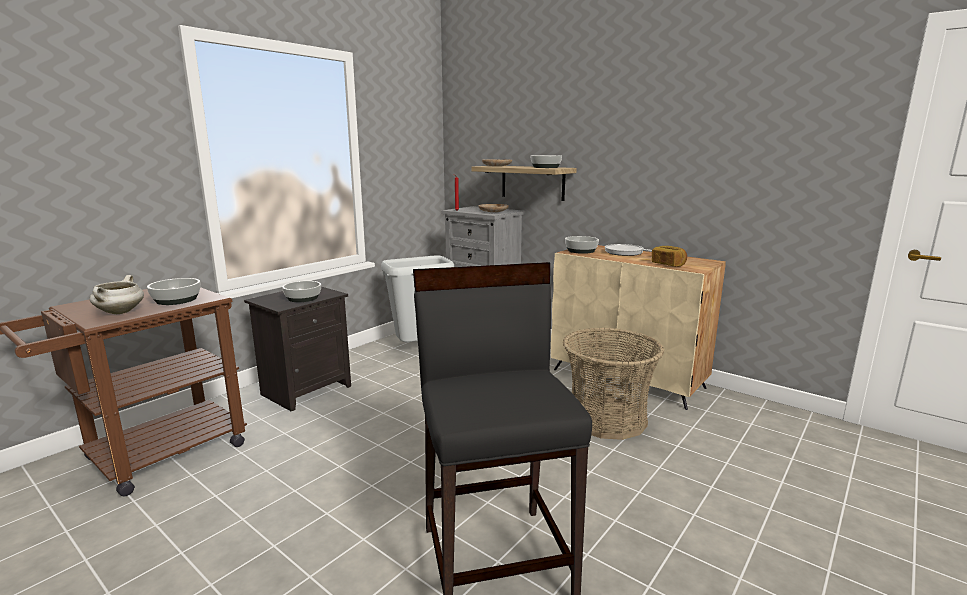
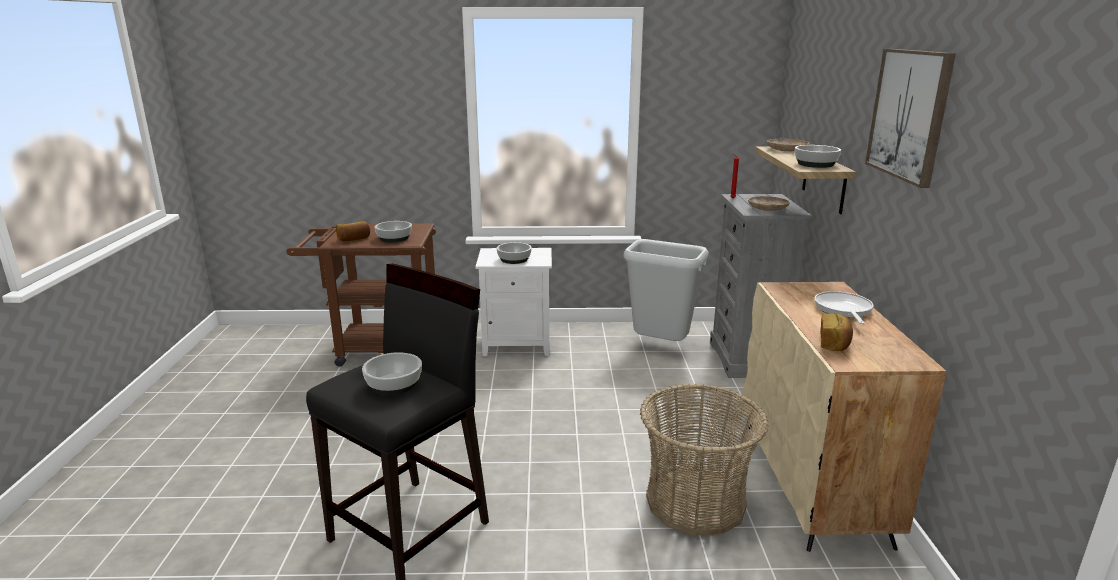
camera: 50 degrees right, 5 degrees up
white cooking pot [90,275,144,314] -> bread [336,221,370,241]
black nightstand [244,287,351,411] -> white nightstand [475,248,552,356]
bowl [565,236,599,254] -> bowl moved to [362,352,422,395]
none -> picture [865,49,956,188]

